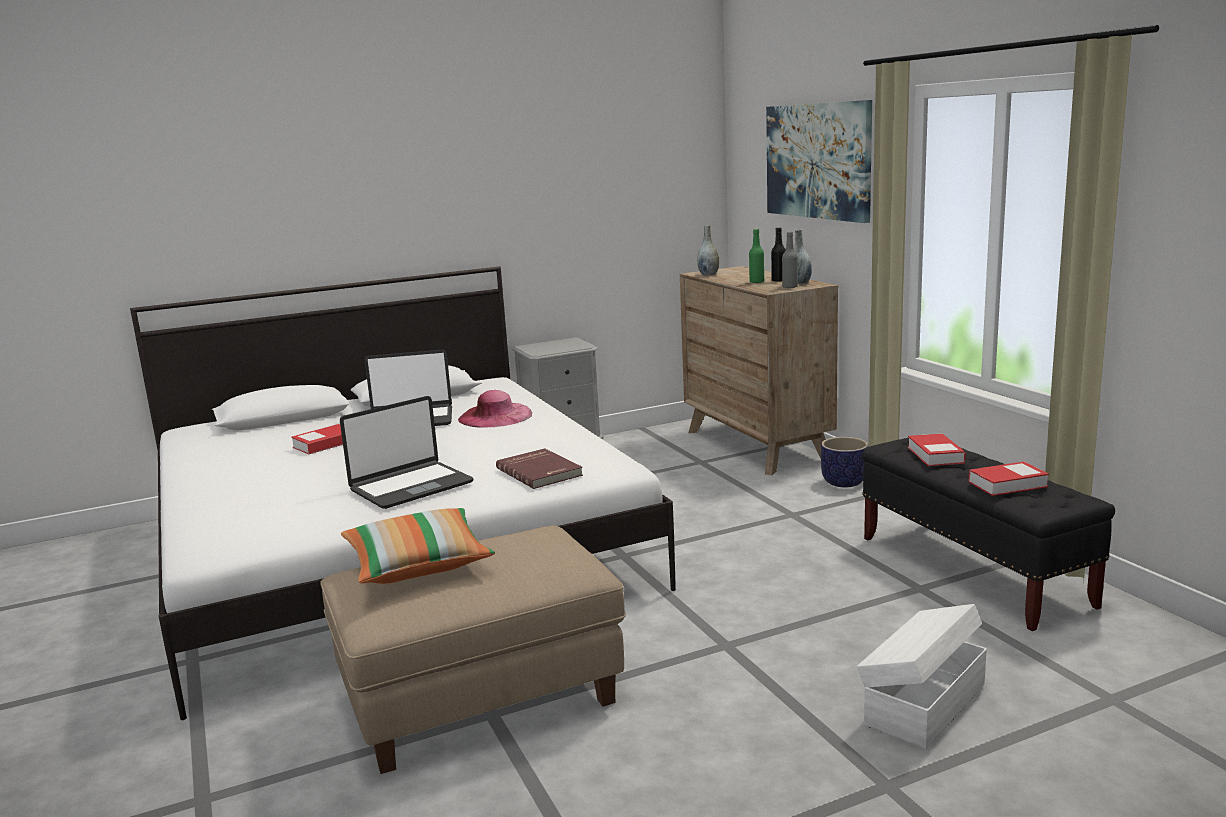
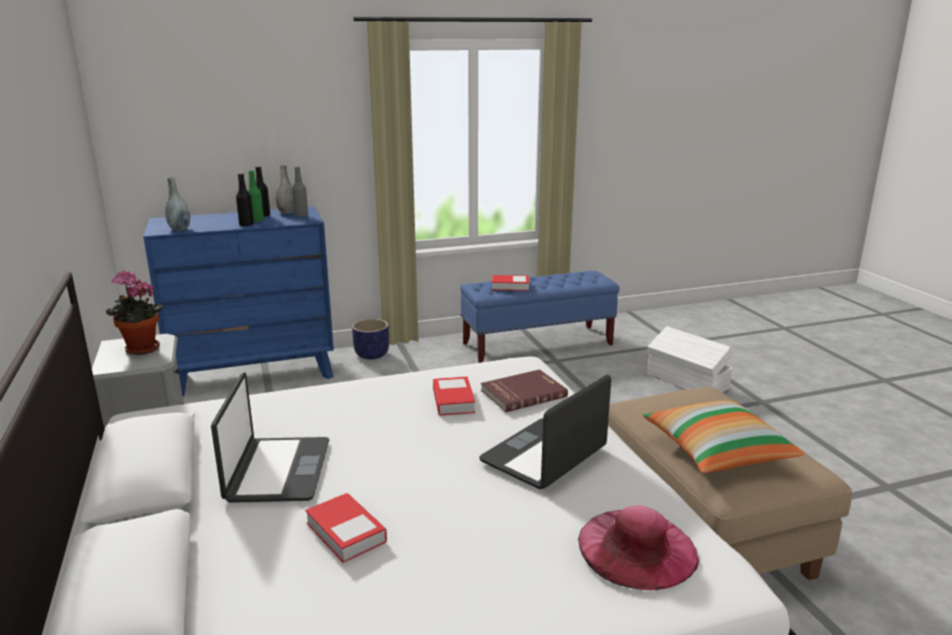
camera: 85 degrees left, 5 degrees up
laptop [340,396,473,509] -> laptop turned 105 degrees counterclockwise [479,375,611,489]
pink hat [458,390,532,428] -> pink hat moved to [578,505,699,591]
brown dresser [680,266,838,475] -> blue dresser [143,207,334,396]
picture [766,100,872,223] -> none
black bench [862,438,1115,631] -> blue bench [460,271,619,363]
book [969,462,1049,496] -> book moved to [433,377,475,416]
none -> potted plant [106,270,164,355]
none -> black bottle [236,173,254,226]

